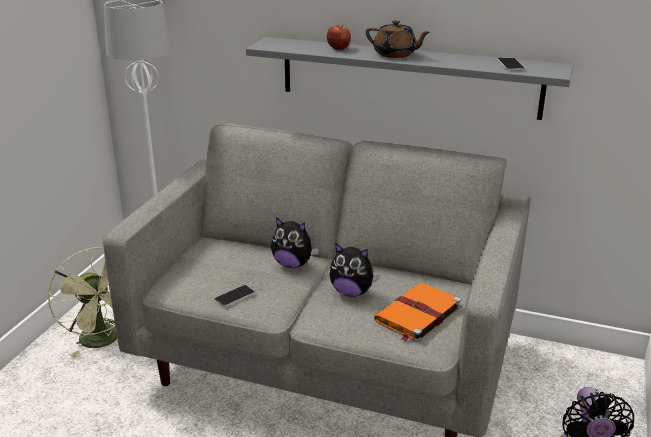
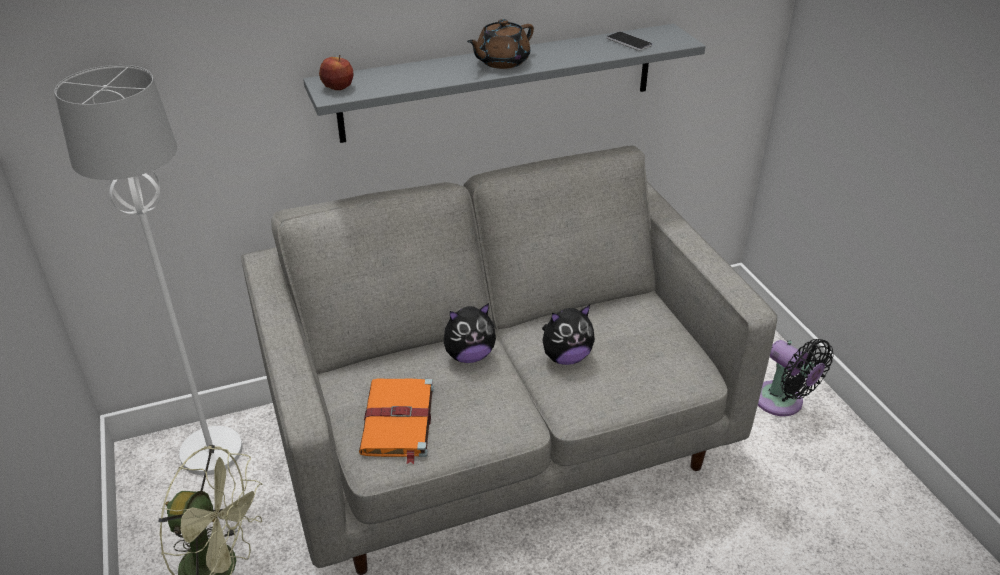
camera: 40 degrees left, 10 degrees up
phone [215,285,255,307] -> none
apple [327,25,351,50] -> apple moved to [319,55,354,90]
brown teapot [366,20,431,58] -> brown teapot turned 150 degrees clockwise [467,19,534,69]
orange book [374,283,461,342] -> orange book moved to [359,378,434,464]

